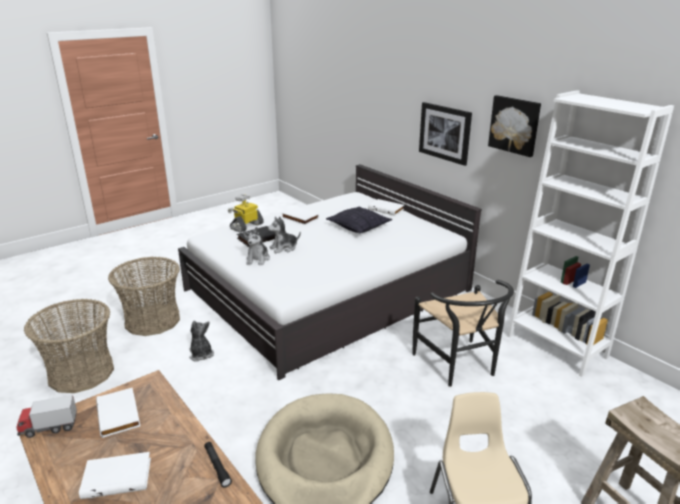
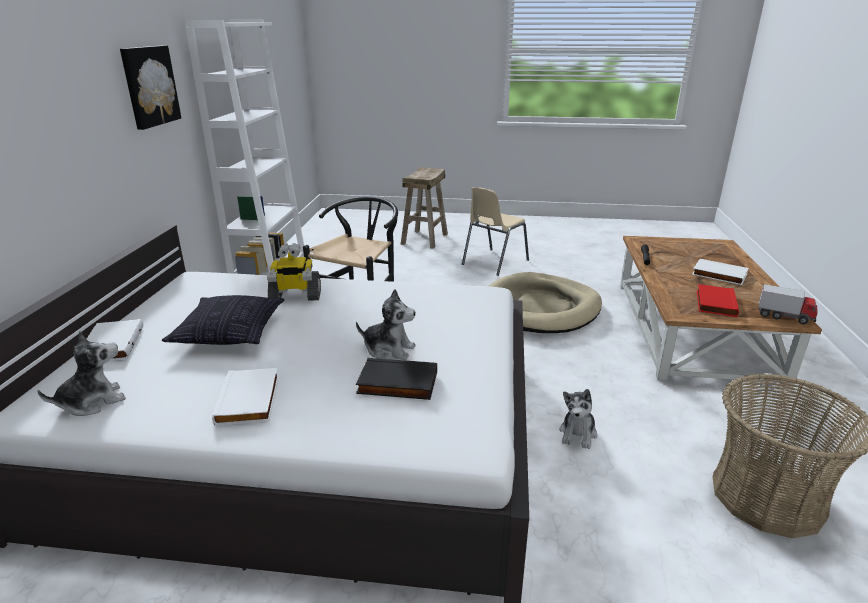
camera: 135 degrees left, 0 degrees up
white book [96,387,140,438] -> red book [697,284,739,317]
basket [108,257,180,336] -> none
toy robot [228,194,264,233] -> toy robot moved to [267,243,321,301]
plush toy [243,227,270,266] -> plush toy moved to [37,331,126,416]
picture [419,102,472,166] -> none

